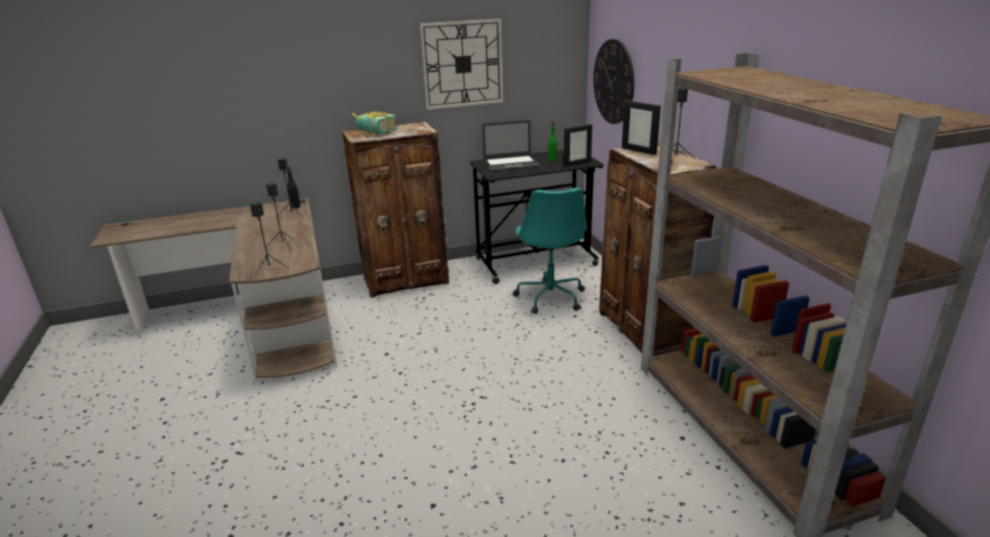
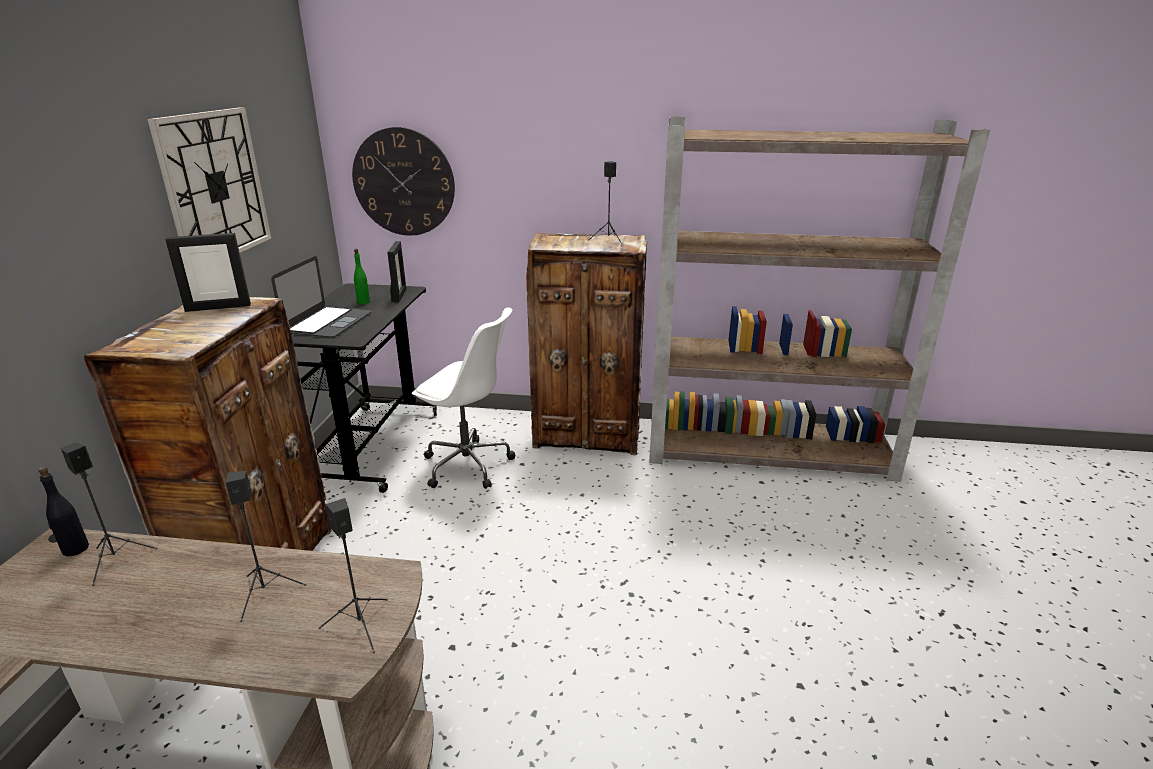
camera: 65 degrees left, 0 degrees up
book [352,111,398,134] -> none
turquoise office chair [513,187,587,314] -> white office chair [411,307,516,489]
picture frame [622,100,661,155] -> picture frame moved to [165,233,251,312]

